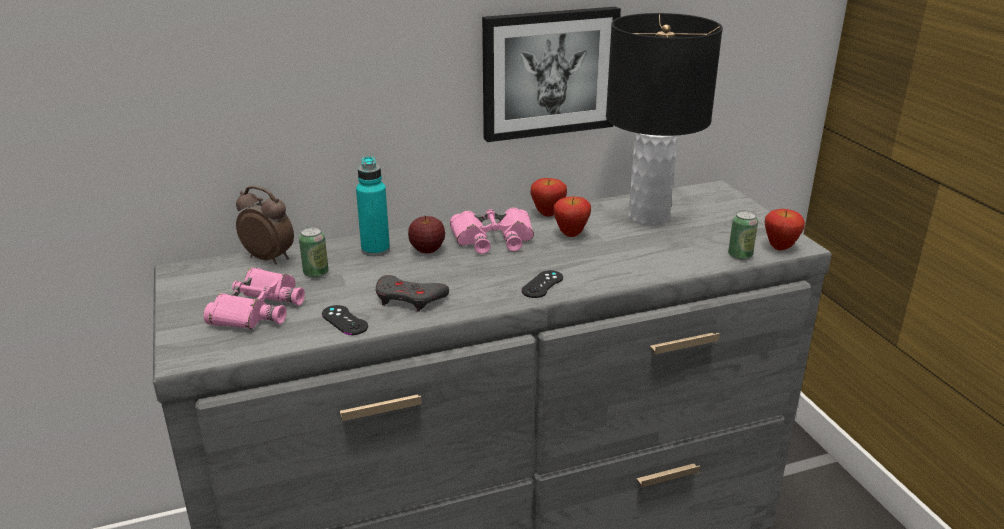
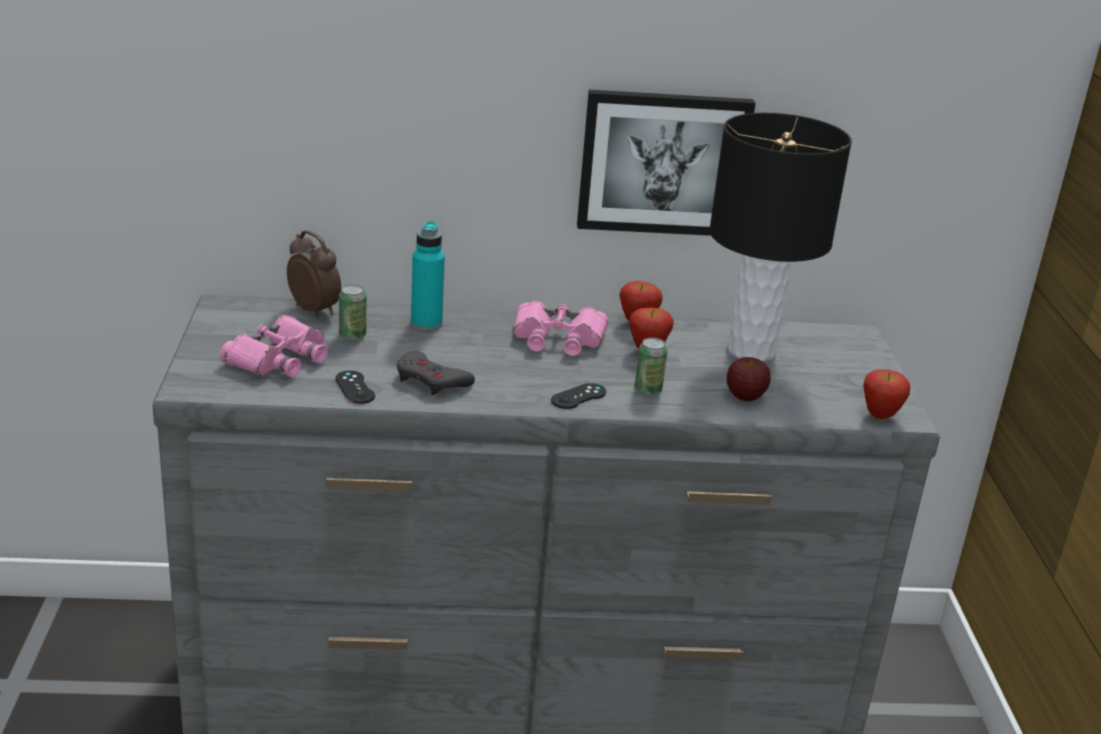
camera: 15 degrees right, 0 degrees up
apple [408,216,445,253] -> apple moved to [727,357,771,401]
can [728,210,758,260] -> can moved to [635,338,667,395]

